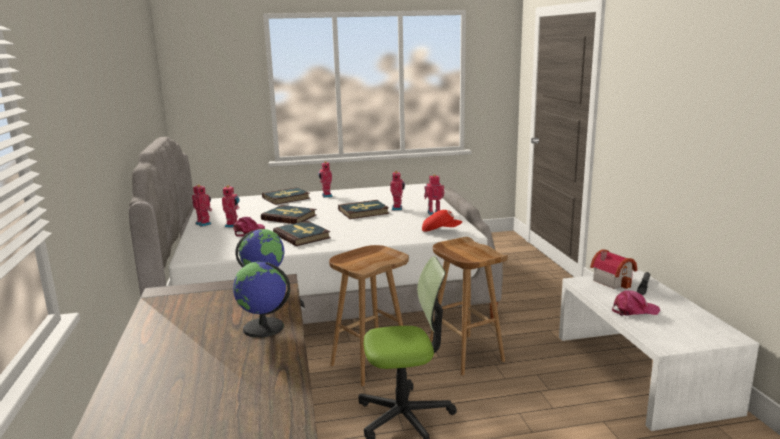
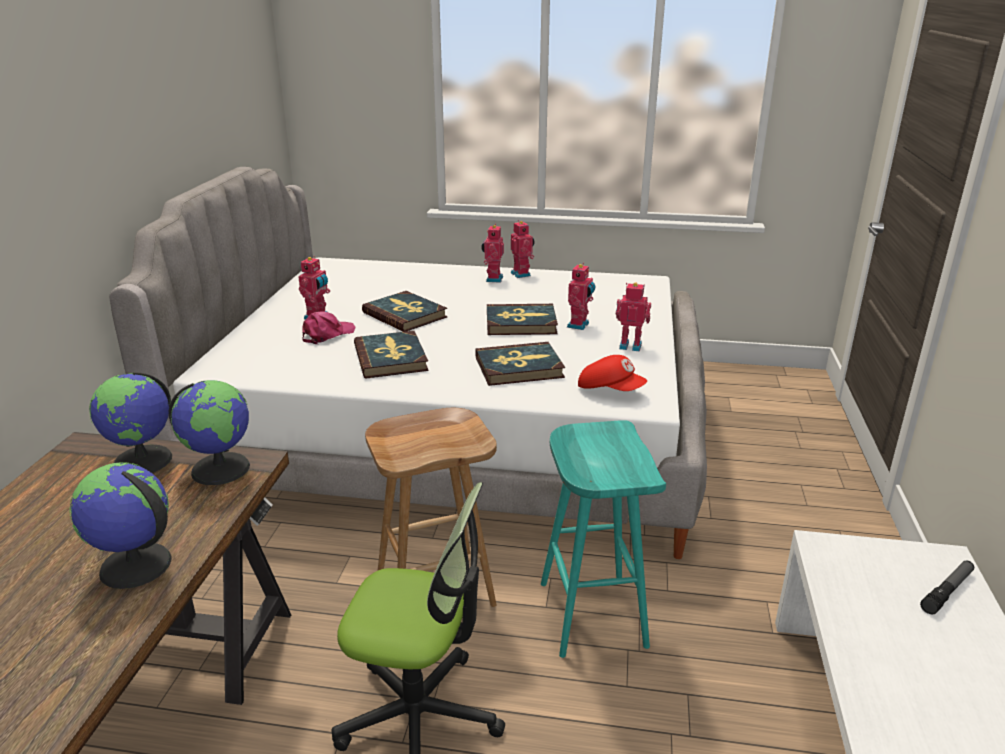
camera: 20 degrees right, 10 degrees up
toy robot [192,185,212,227] -> toy robot moved to [511,220,534,278]
book [262,187,310,205] -> book moved to [475,342,565,386]
brown stool [430,237,508,375] -> turquoise stool [541,420,666,658]
toy house [590,249,637,289] -> none
pink cap [612,290,660,316] -> none
none -> globe [89,372,172,473]

